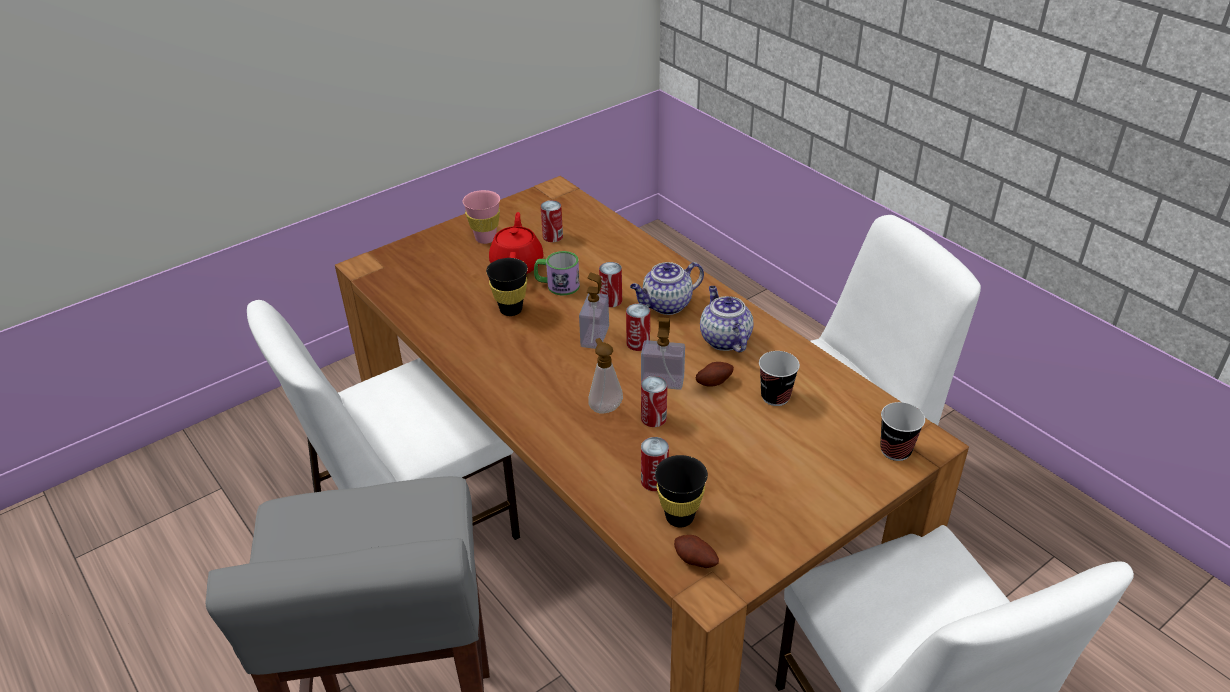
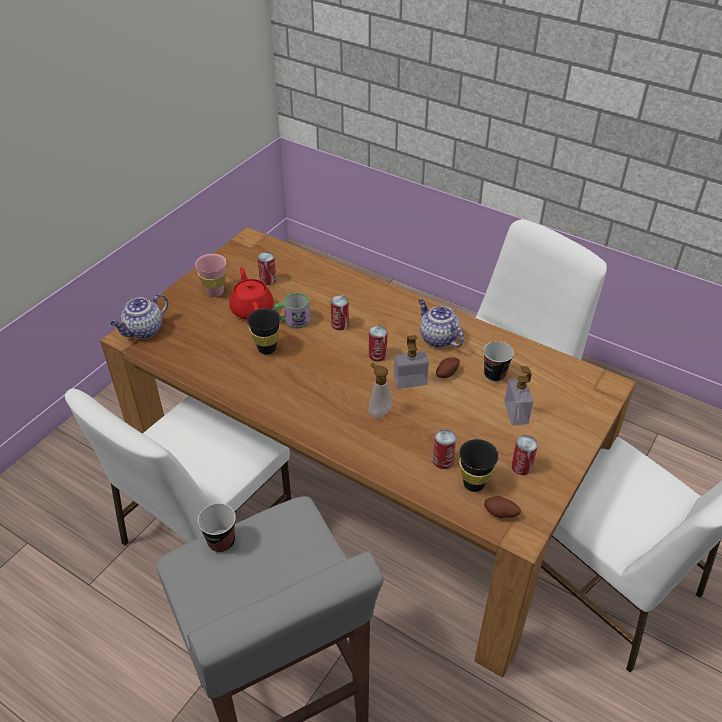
camera: 20 degrees left, 5 degrees up
soap dispenser [579,272,609,349] -> soap dispenser moved to [504,366,533,425]
teapot [630,262,704,315] -> teapot moved to [110,294,168,339]
can [641,376,667,427] -> can moved to [511,435,538,475]
cup [880,402,925,461] -> cup moved to [198,503,236,553]

